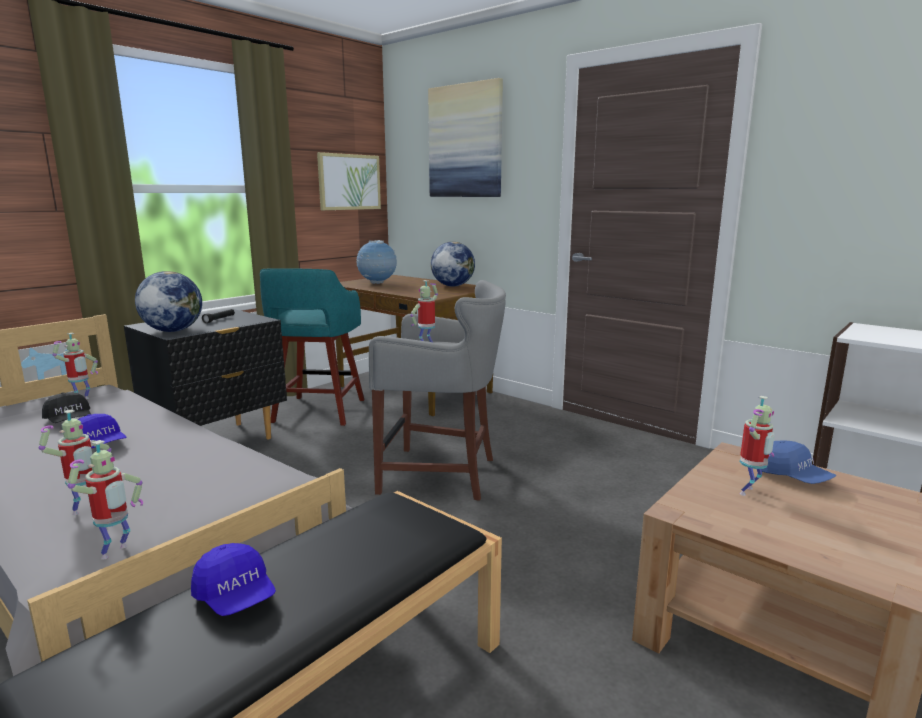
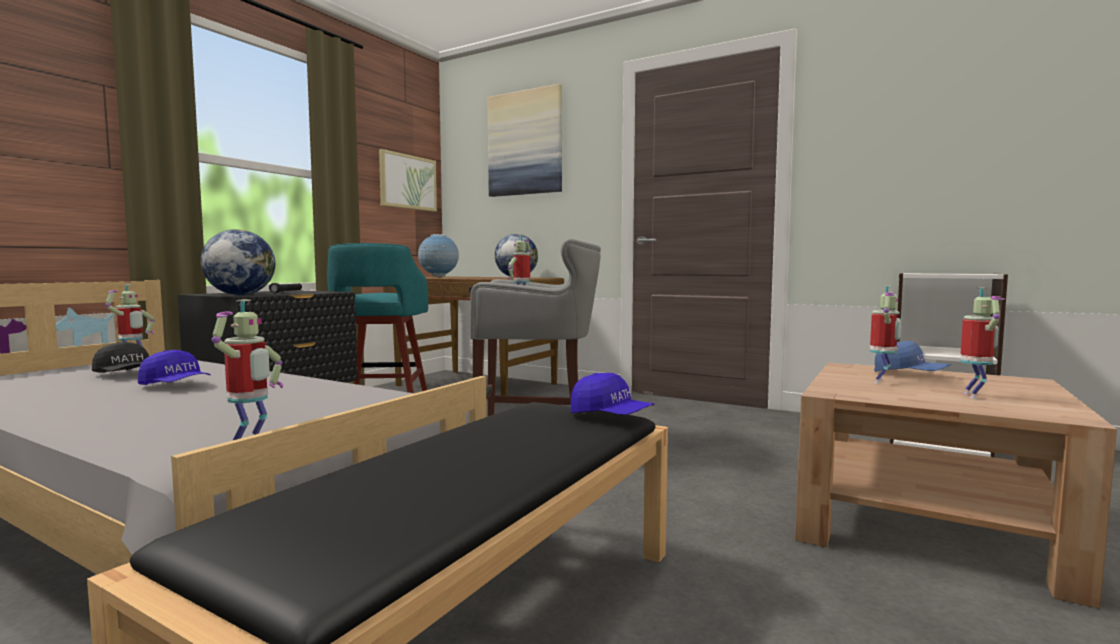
camera: 10 degrees left, 10 degrees down
toy robot [39,410,112,515] -> toy robot moved to [960,288,1005,399]
blue cap [191,543,276,616] -> blue cap moved to [571,373,654,415]

